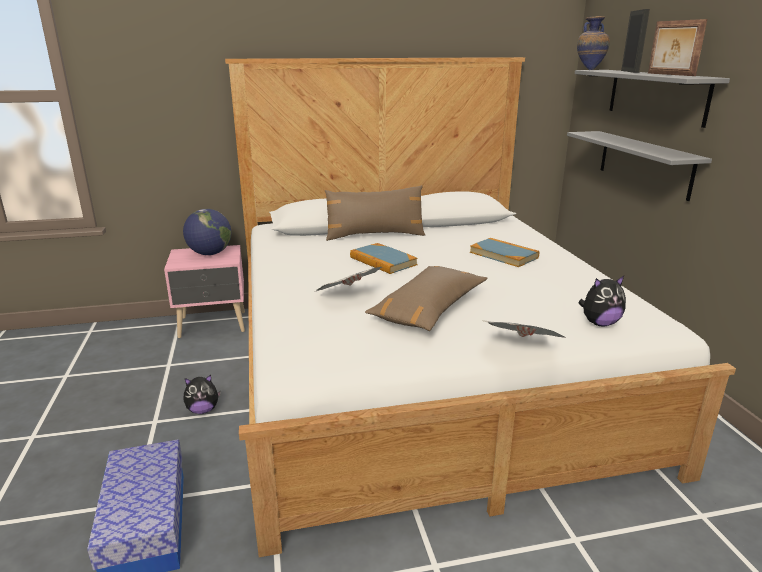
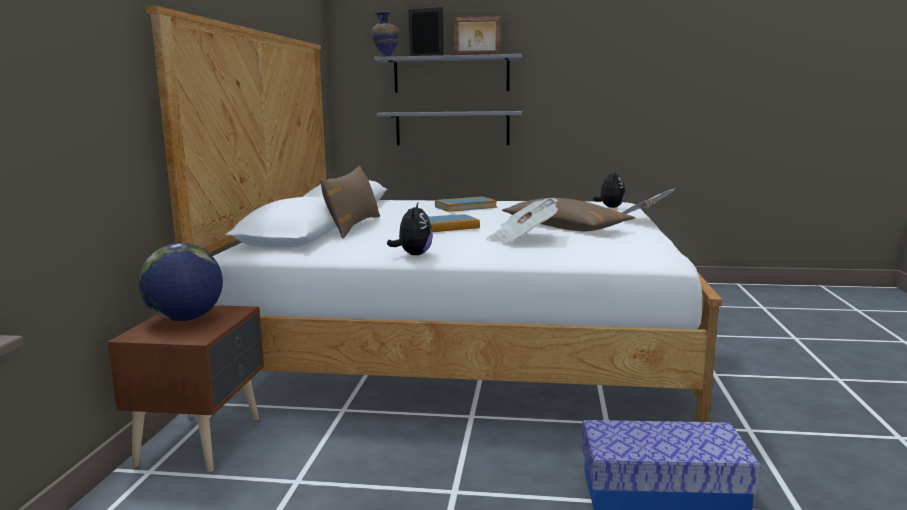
camera: 70 degrees left, 10 degrees down
pink nightstand [164,245,245,338] -> brown nightstand [108,305,264,472]
plush toy [184,375,221,414] -> plush toy moved to [387,203,433,255]

